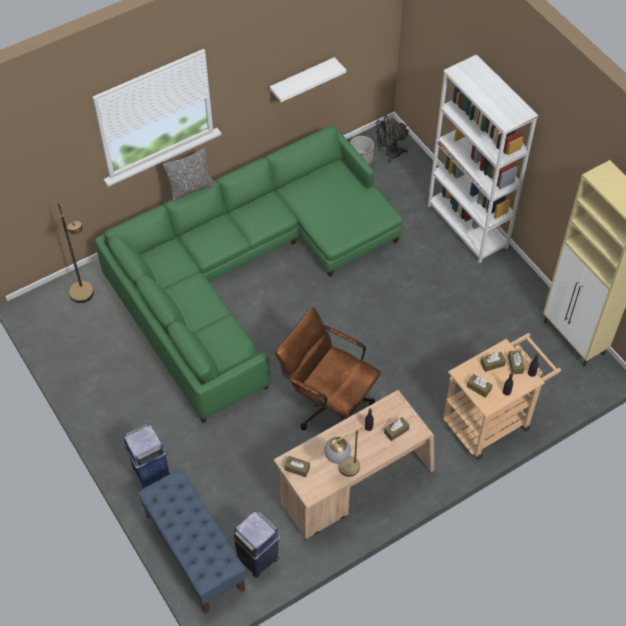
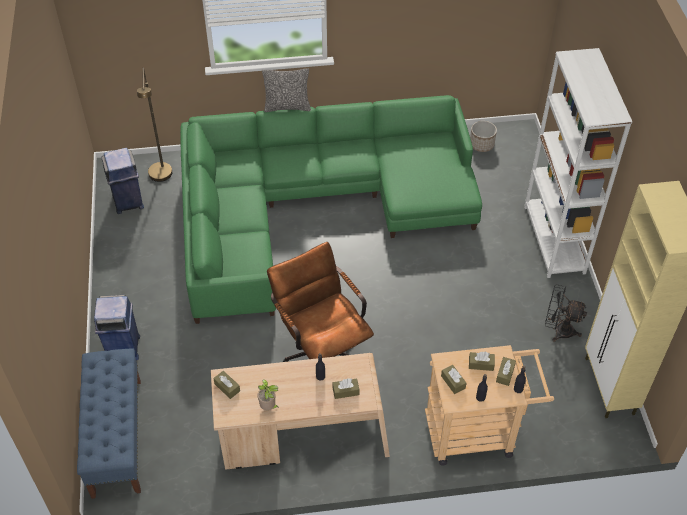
camera: 25 degrees right, 5 degrees down
blue trash can [232,511,281,578] -> blue trash can moved to [101,148,144,214]
white shelf [270,57,346,102] -> none
table lamp [324,427,363,477] -> potted plant [257,379,279,410]
black fan [376,115,409,163] -> black fan moved to [545,284,587,342]

